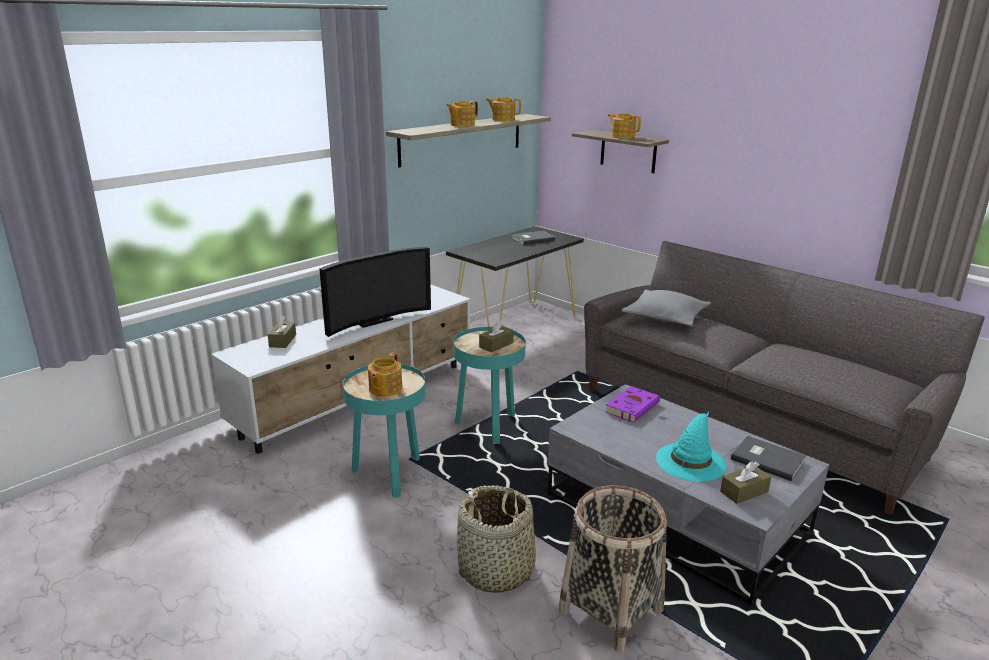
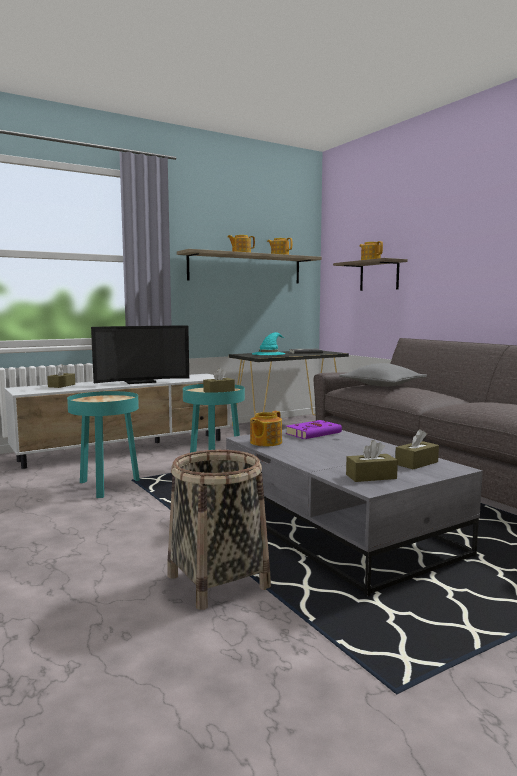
camera: 15 degrees right, 15 degrees down
teapot [368,353,403,397] -> teapot moved to [250,411,282,446]
basket [457,485,542,593] -> none
turquoise hat [656,412,726,481] -> turquoise hat moved to [252,332,285,355]
grey book [731,436,806,481] -> brown tissue box [395,429,439,469]

